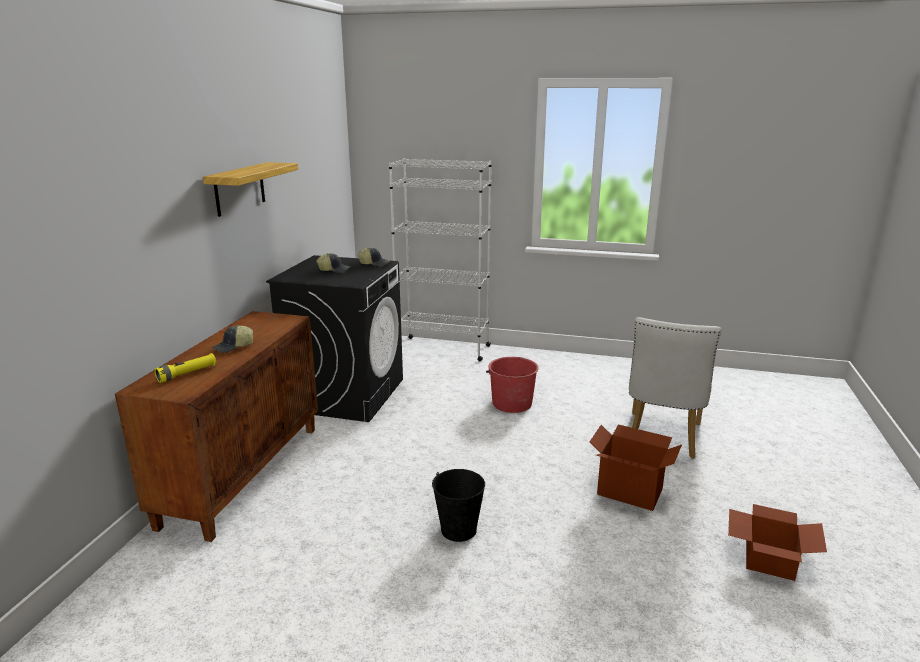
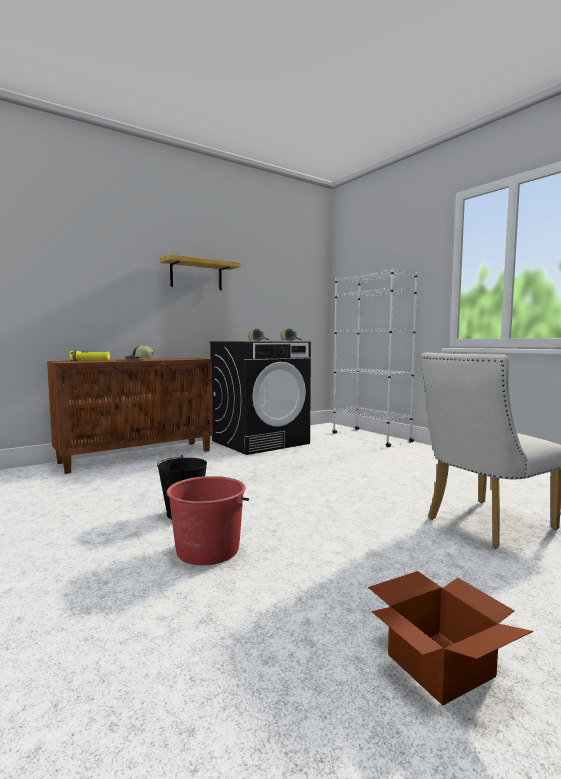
camera: 40 degrees right, 15 degrees down
red bucket [486,357,539,413] -> red bucket moved to [166,476,249,565]
cardboard box [590,424,682,511] -> none

